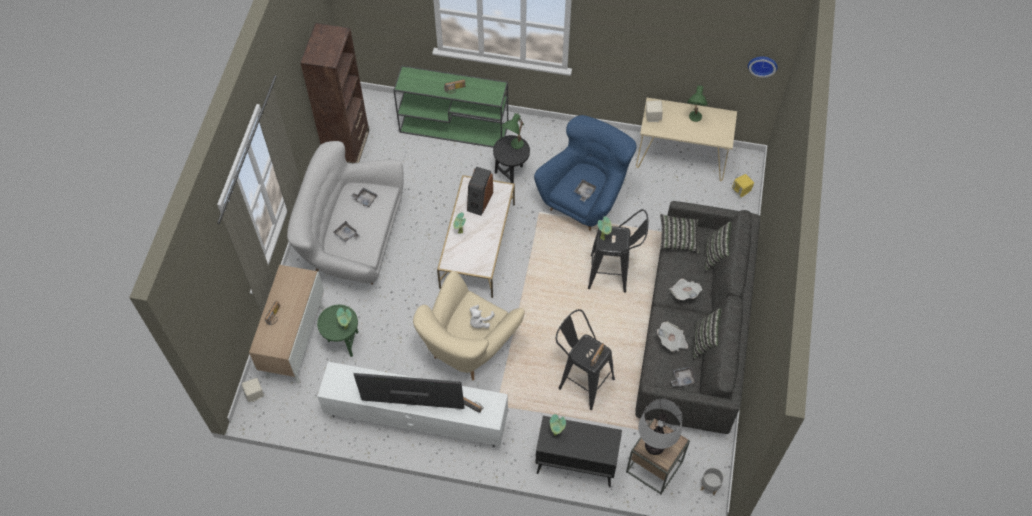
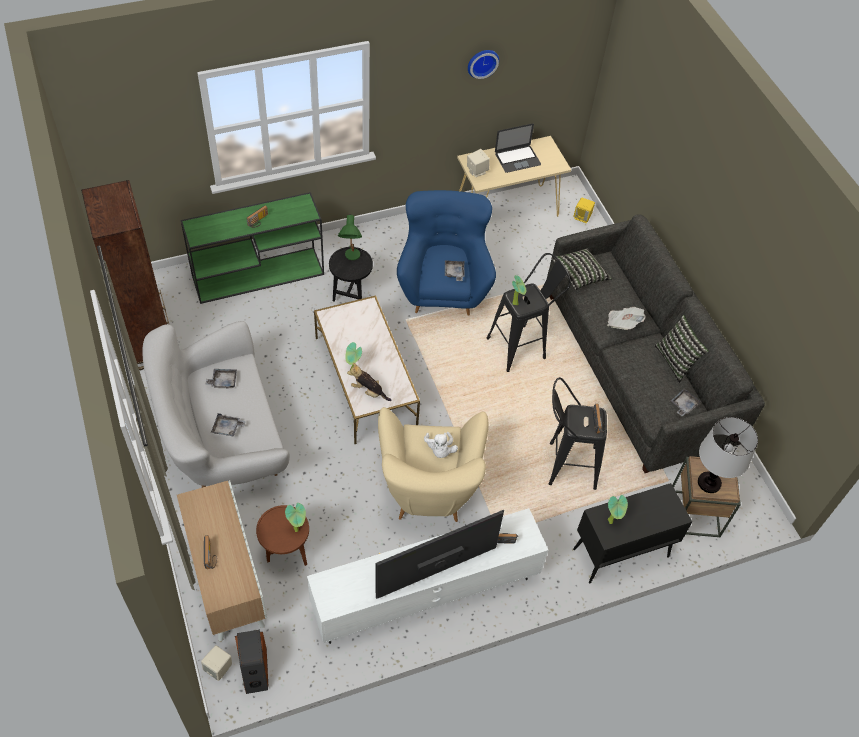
camera: 35 degrees left, 5 degrees down
green side table [317,305,358,357] -> brown side table [256,505,309,566]
speaker [467,167,493,216] -> speaker moved to [235,630,268,694]
newspaper [657,322,688,352] -> none
green table lamp [688,85,708,122] -> laptop [495,124,541,173]
grey planter [701,468,724,495] -> none
pillow [705,222,732,273] -> none
wall clock [748,56,778,78] -> wall clock moved to [468,50,499,79]
none -> plush toy [347,363,391,401]

